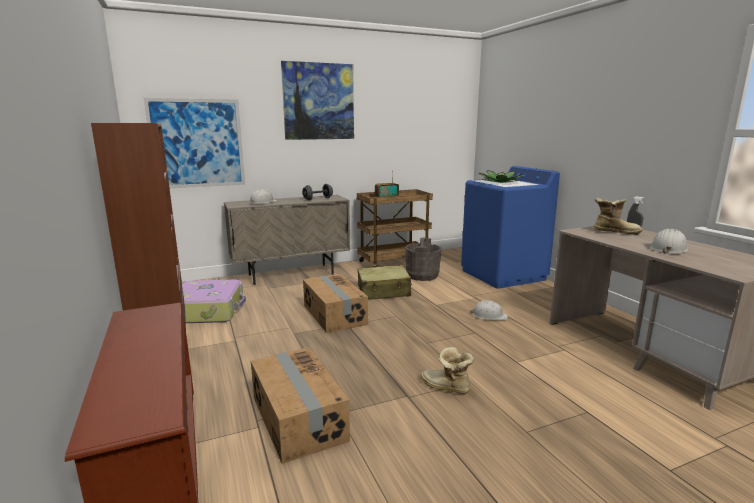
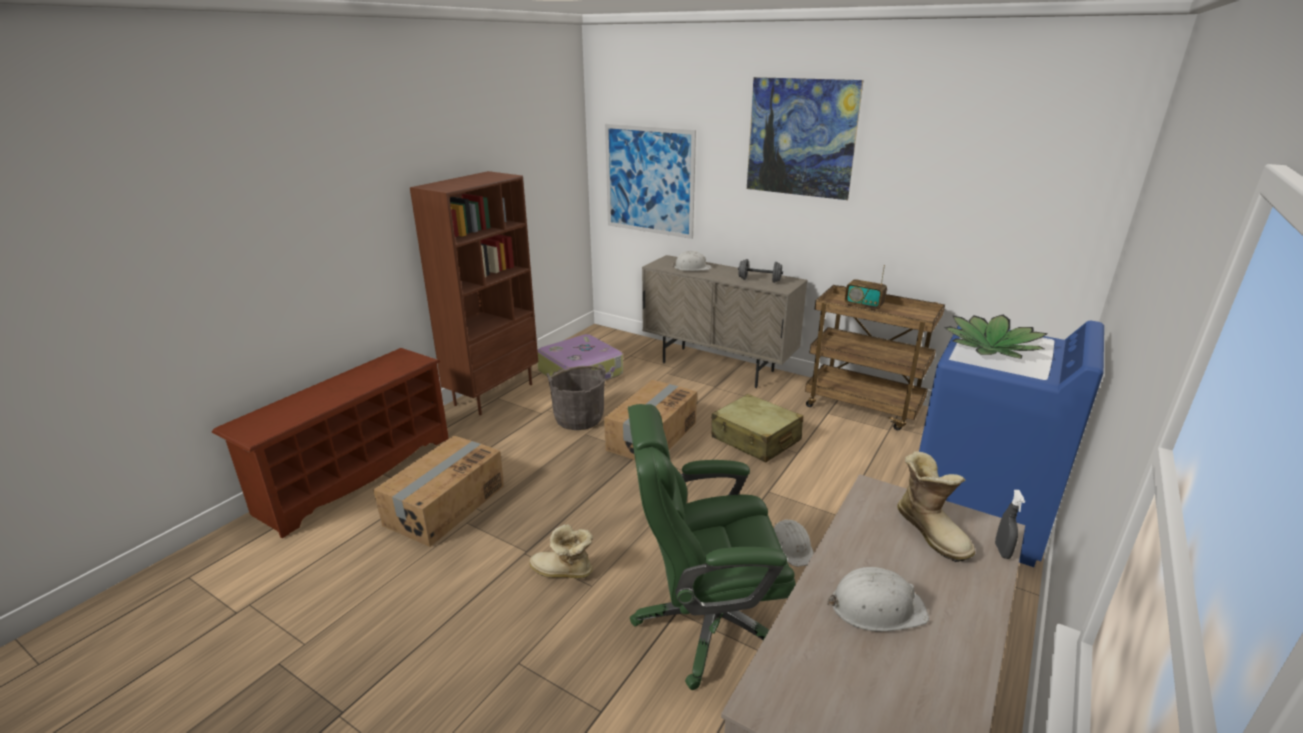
camera: 55 degrees right, 10 degrees up
grey bucket [405,237,442,281] -> grey bucket moved to [546,364,606,430]
boot [421,347,475,394] -> boot turned 75 degrees counterclockwise [529,524,593,578]
none -> green office chair [628,404,796,690]

